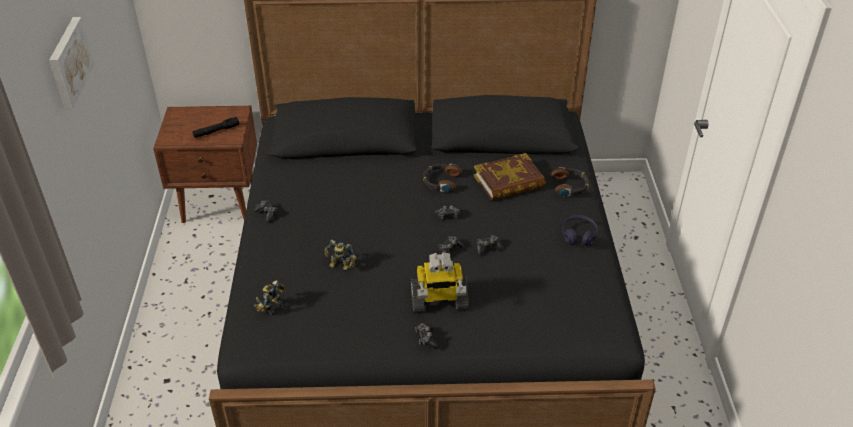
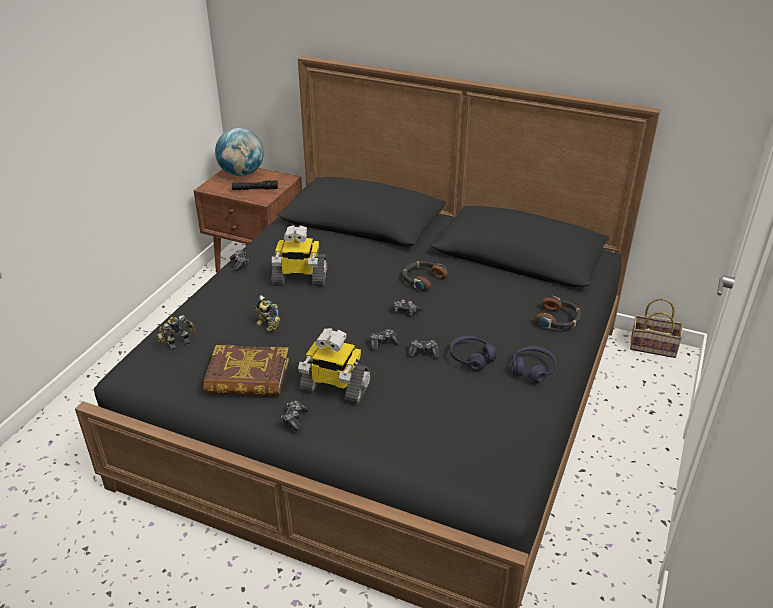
camera: 25 degrees right, 5 degrees down
picture [49,17,94,109] -> none
book [474,153,546,201] -> book moved to [203,344,289,396]
none -> globe [215,128,264,177]
none -> toy robot [272,225,327,286]
none -> purple headphones [450,336,497,371]
none -> basket [630,298,683,358]

